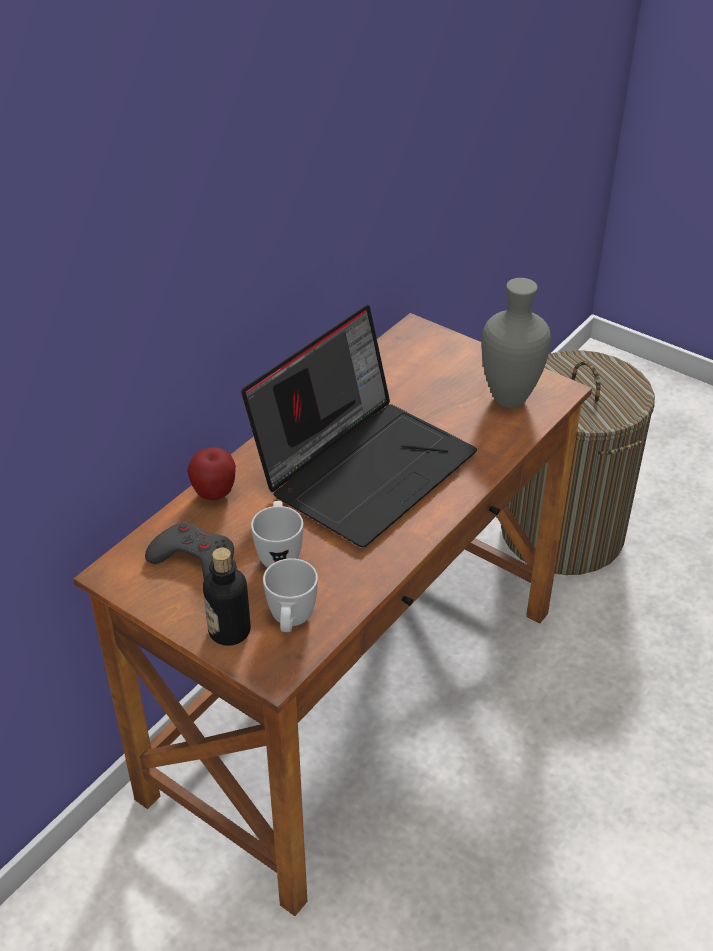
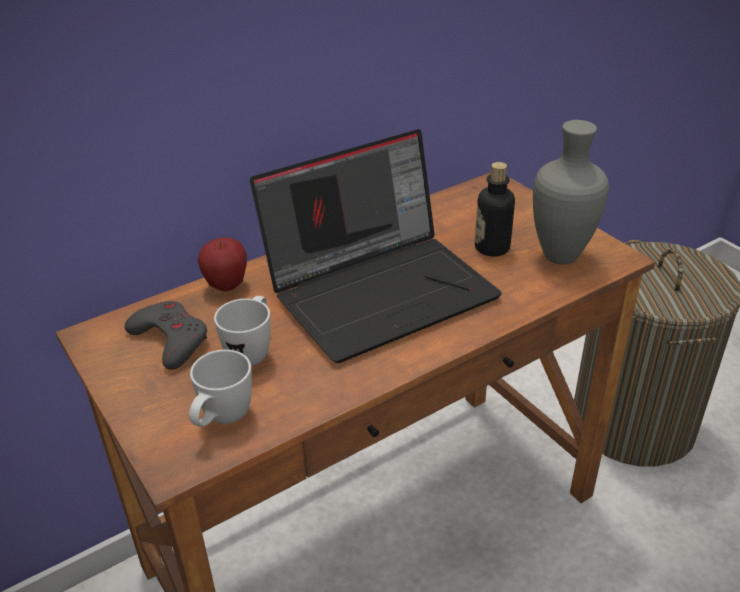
camera: 20 degrees right, 5 degrees down
bottle [203,548,251,646] -> bottle moved to [475,162,515,256]

